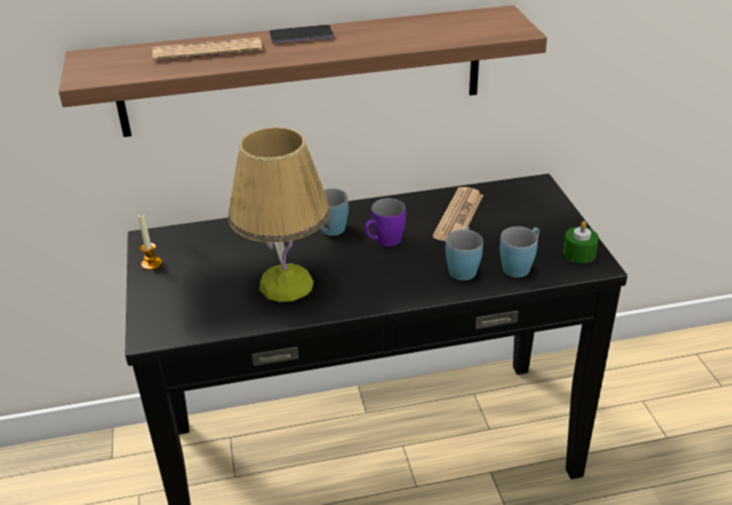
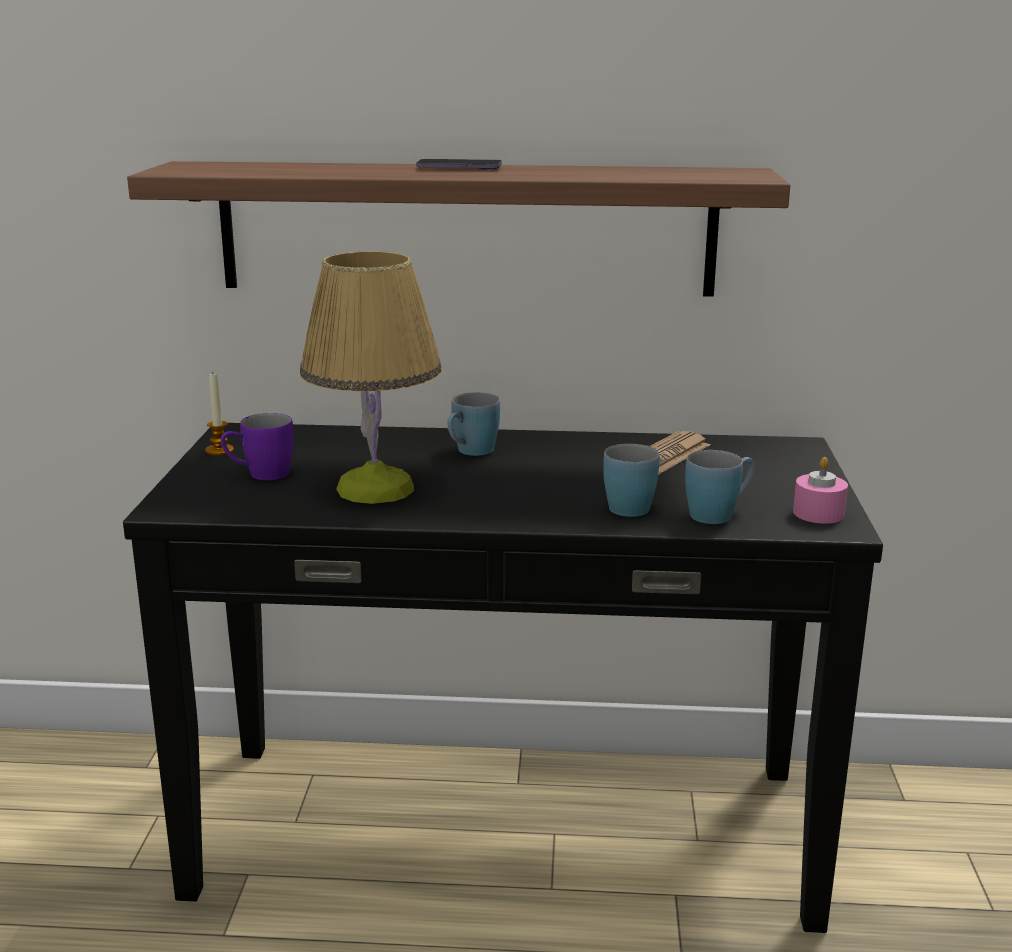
camera: 15 degrees right, 15 degrees down
newspaper [153,38,262,61] -> none
purple mug [365,198,406,246] -> purple mug moved to [221,413,294,480]
green candle [563,221,599,263] -> pink candle [793,457,848,524]

